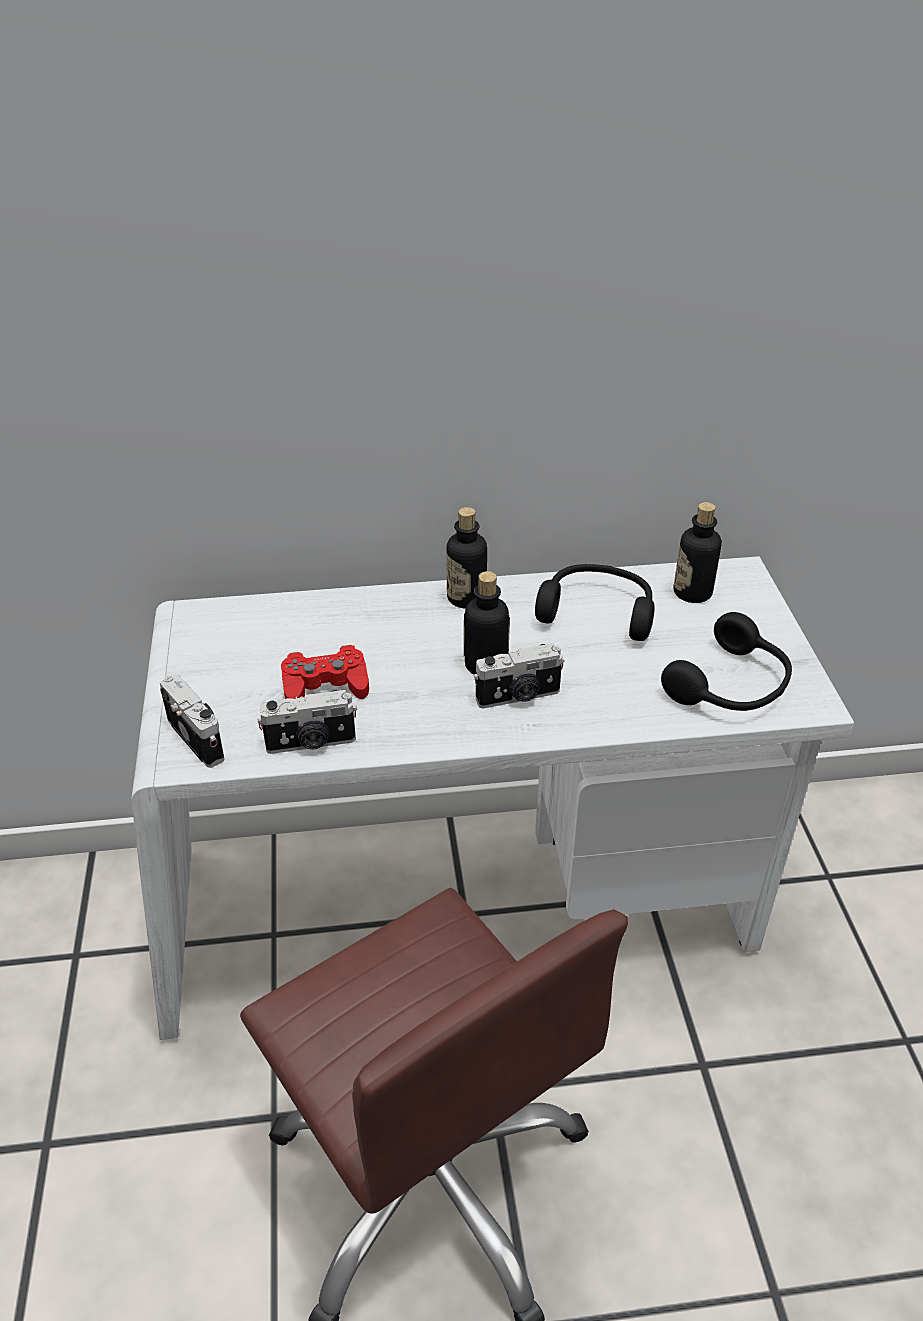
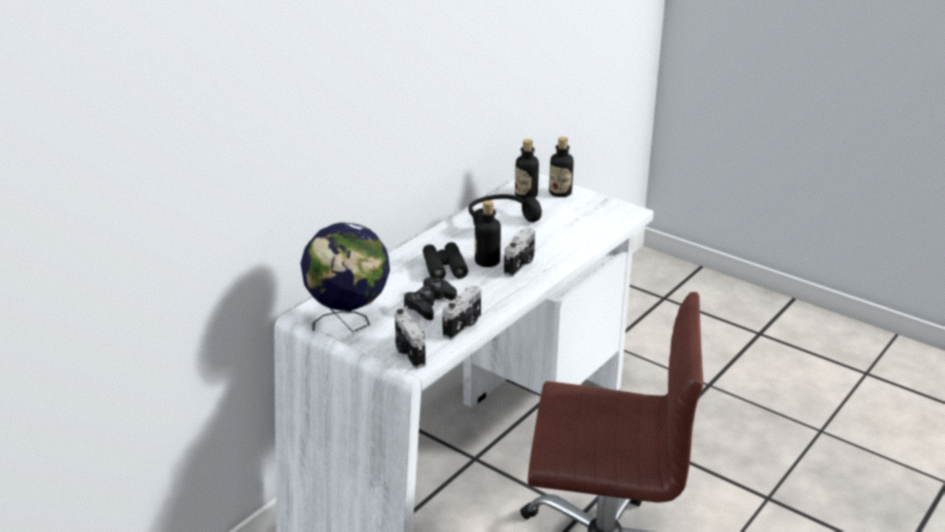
camera: 45 degrees left, 10 degrees down
camera [160,675,224,768] -> camera turned 120 degrees counterclockwise [394,309,426,369]
red game controller [281,645,369,699] -> black game controller [404,277,457,320]
bottle [446,507,487,609] -> bottle moved to [549,137,574,197]
black headphones [661,612,792,711] -> none
none -> globe [301,222,390,332]
none -> black binoculars [423,242,468,279]

